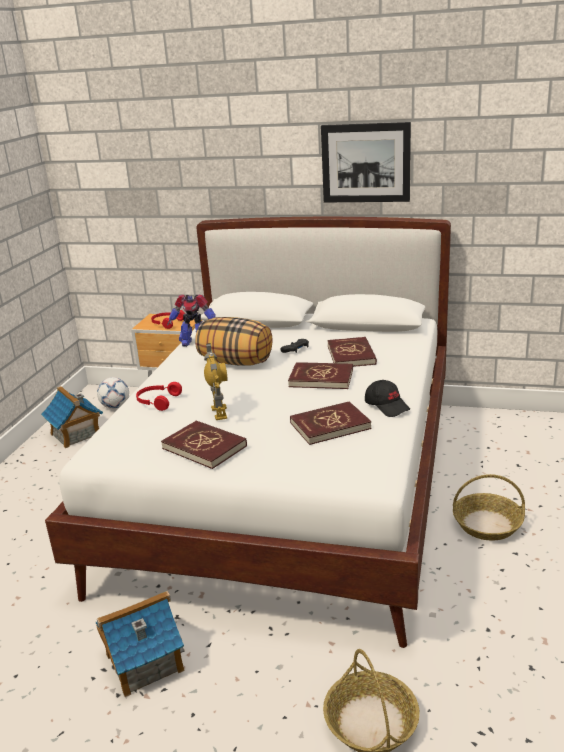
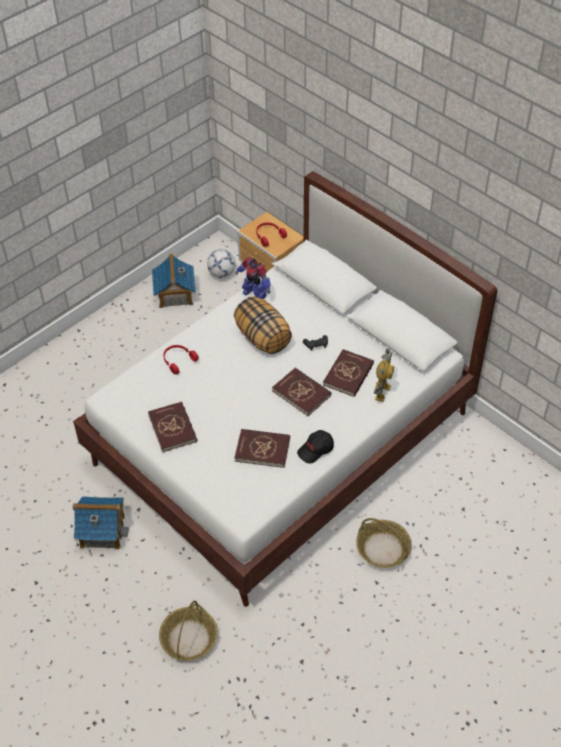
camera: 30 degrees right, 25 degrees up
toy robot [204,343,227,420] -> toy robot moved to [374,348,394,402]
picture [321,122,411,202] -> none
black cap [365,380,410,417] -> black cap turned 60 degrees clockwise [297,430,334,464]

